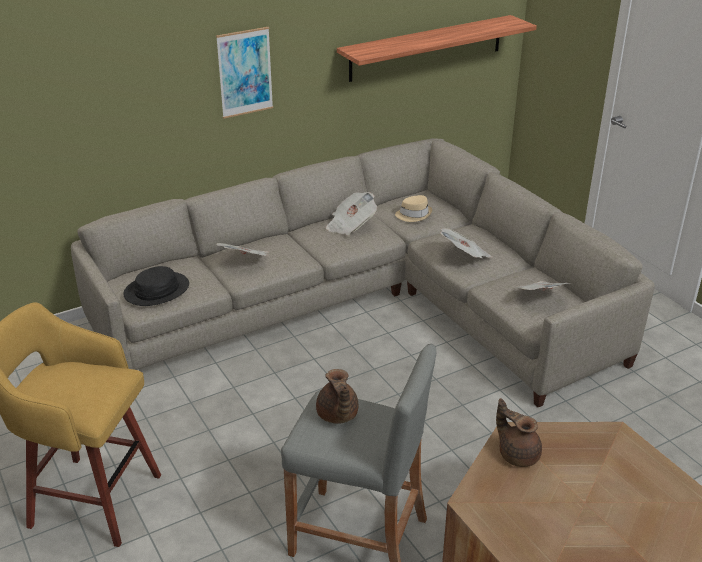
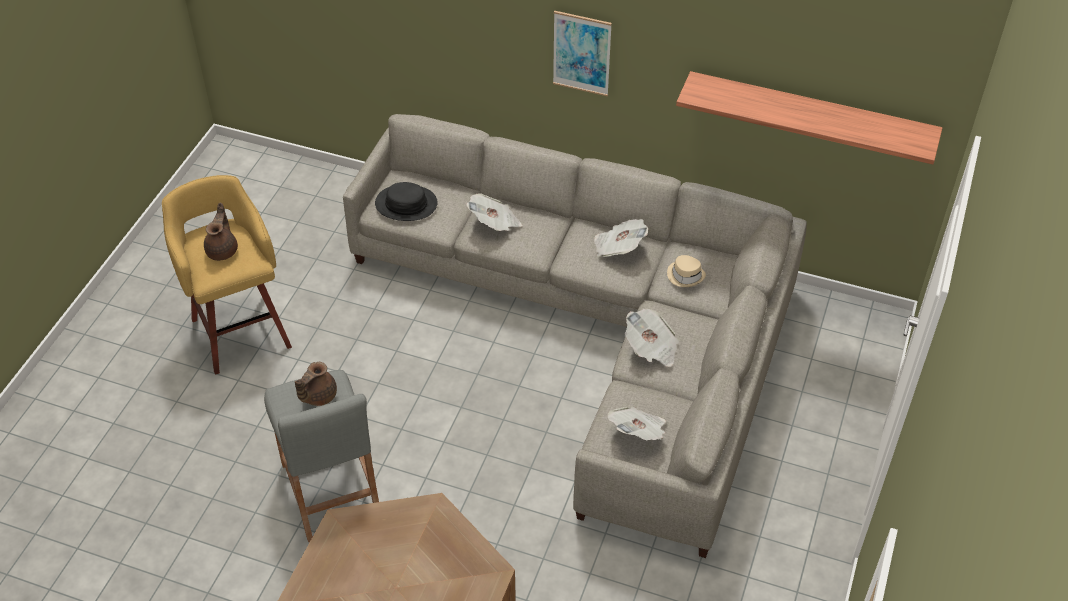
camera: 50 degrees right, 15 degrees up
brown teapot [496,398,542,467] -> brown teapot moved to [204,203,238,261]

